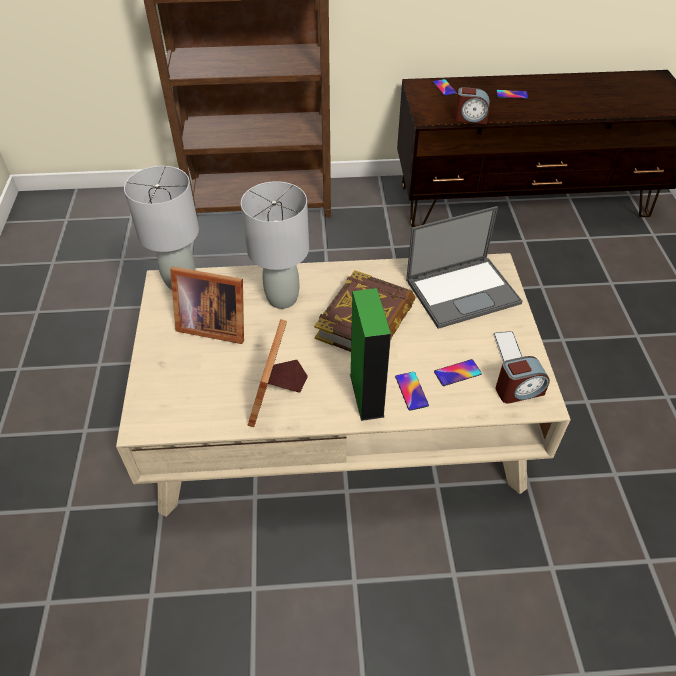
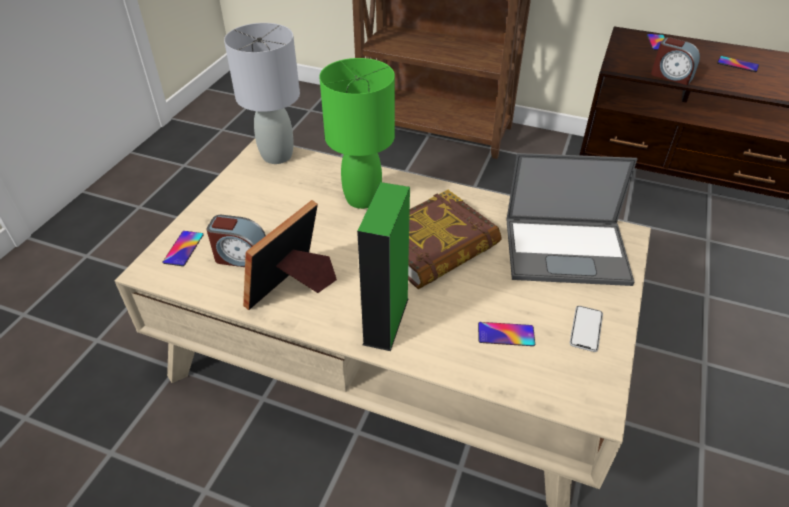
camera: 25 degrees right, 5 degrees down
picture frame [170,267,244,344] -> none
grey table lamp [241,181,309,309] -> green table lamp [319,58,395,209]
phone [395,372,429,411] -> phone moved to [162,231,204,266]
alarm clock [496,356,550,404] -> alarm clock moved to [206,215,266,267]

